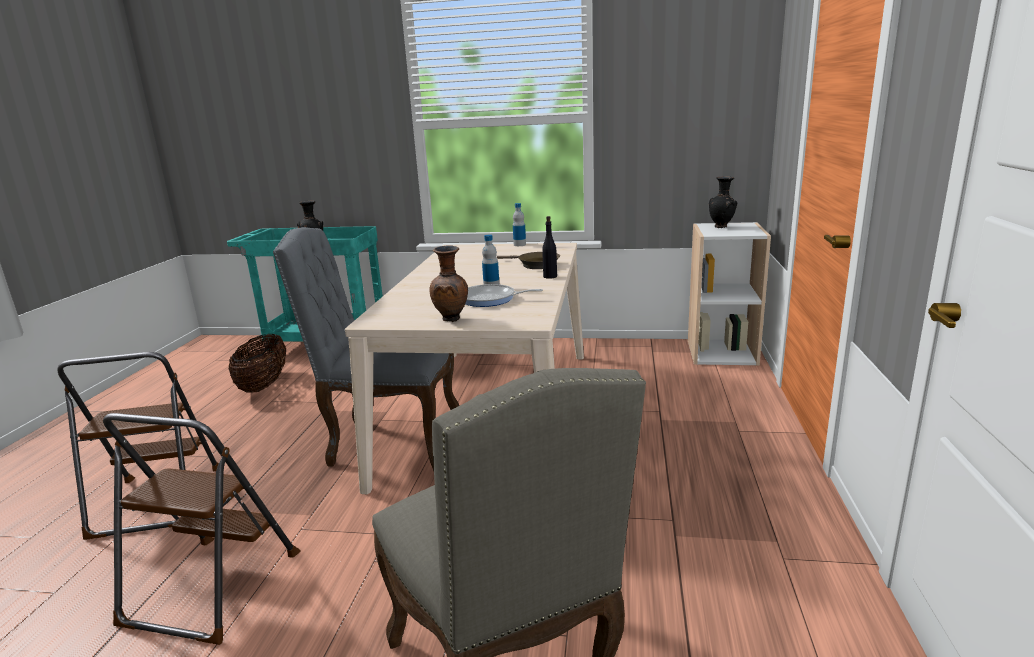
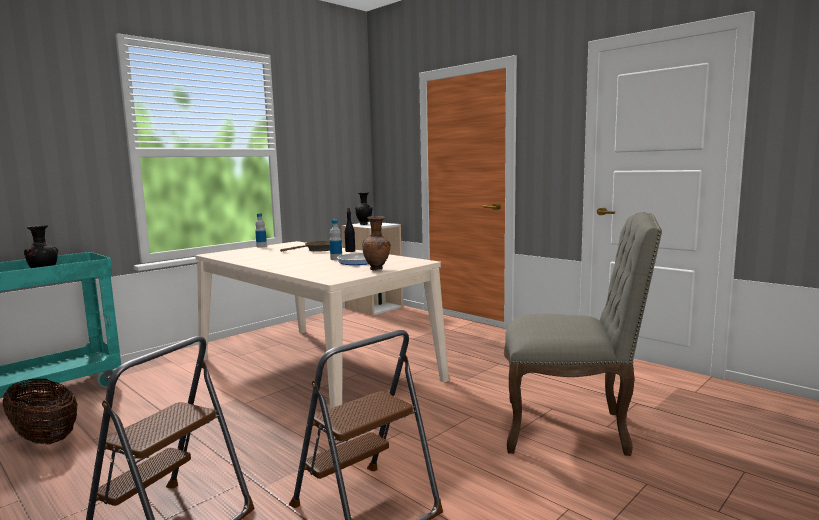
camera: 55 degrees left, 10 degrees down
grey chair [273,227,459,471] -> none

